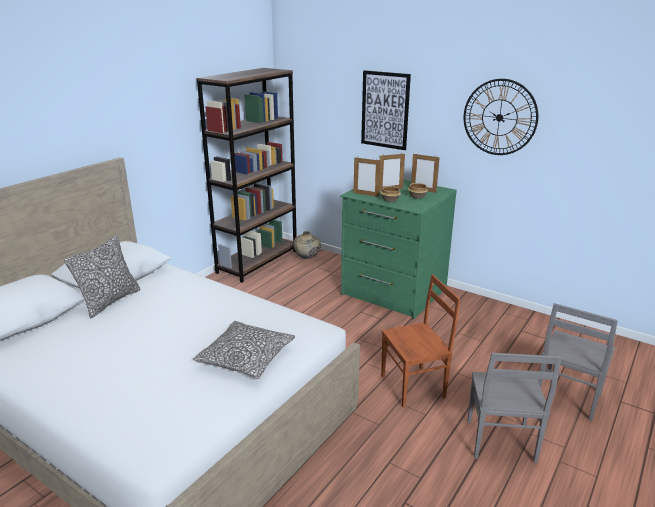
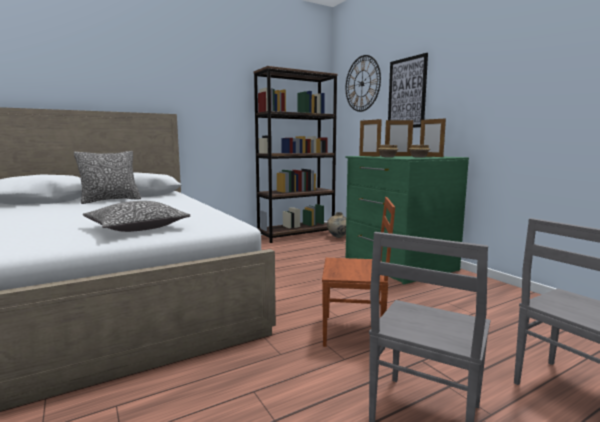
camera: 25 degrees right, 15 degrees down
wall clock [464,79,538,155] -> wall clock moved to [346,55,381,112]

